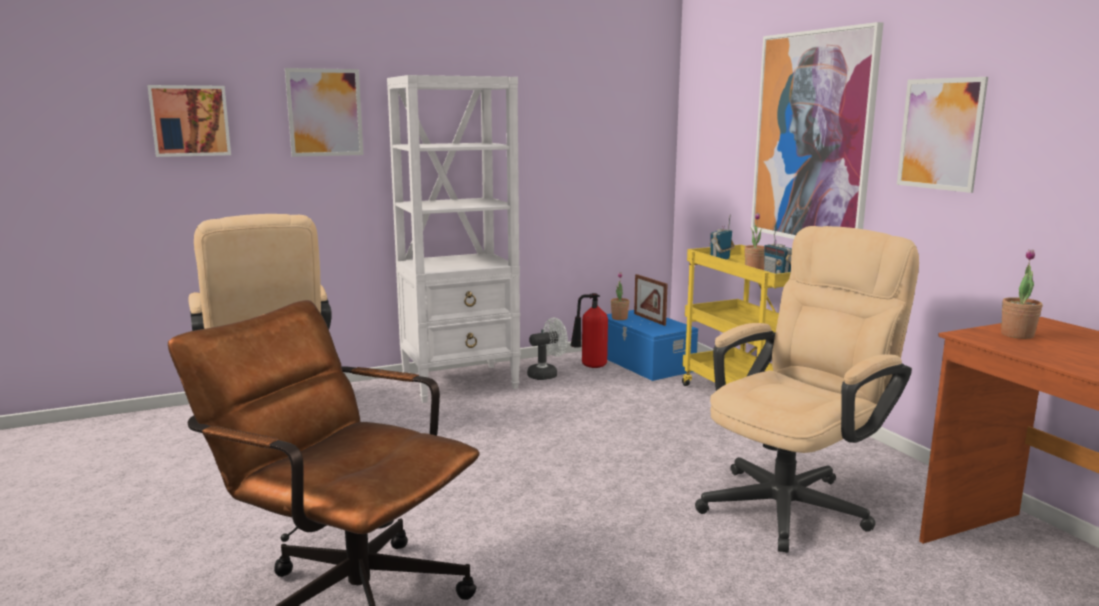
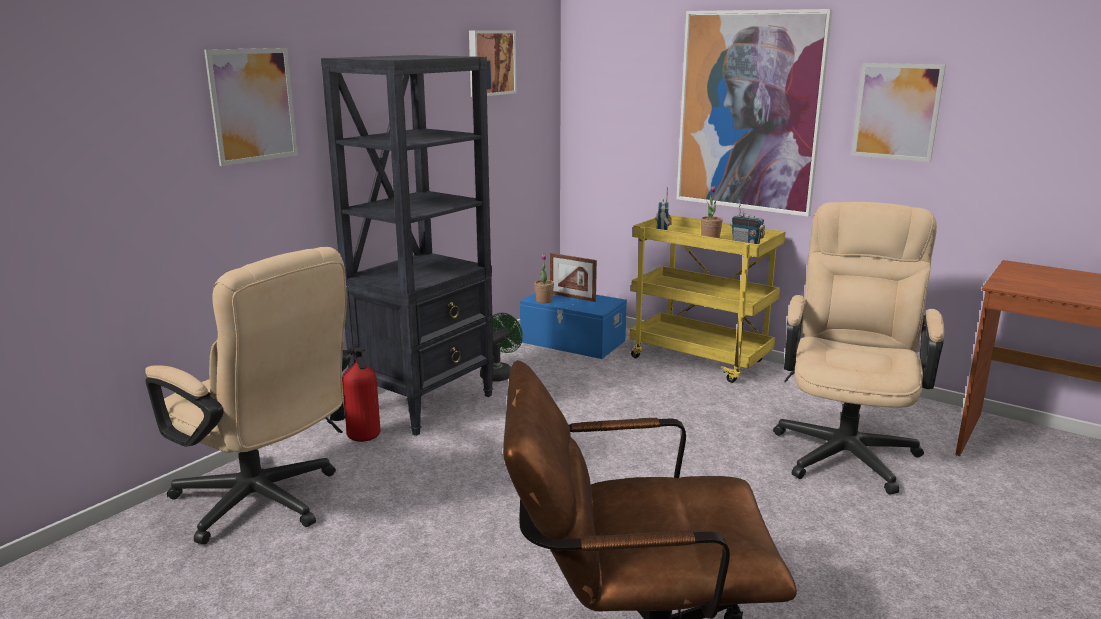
camera: 30 degrees left, 5 degrees up
picture [147,85,231,157] -> picture moved to [469,30,516,97]
white bookcase [387,75,521,403] -> black bookcase [321,55,494,436]
white fan [527,318,568,380] -> green fan [480,313,523,382]
fire extinguisher [570,293,608,368] -> fire extinguisher moved to [330,346,381,442]
potted plant [1001,249,1043,339] -> none

